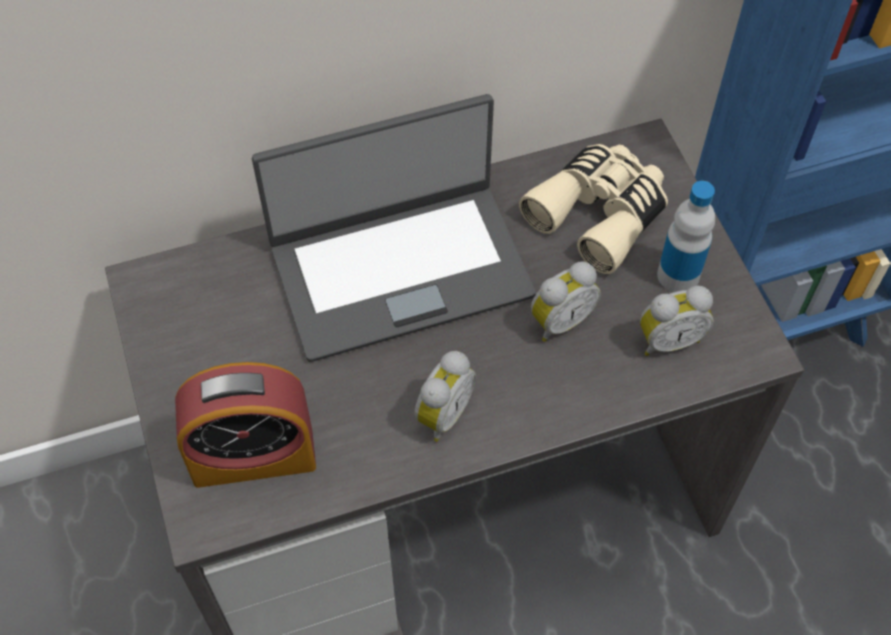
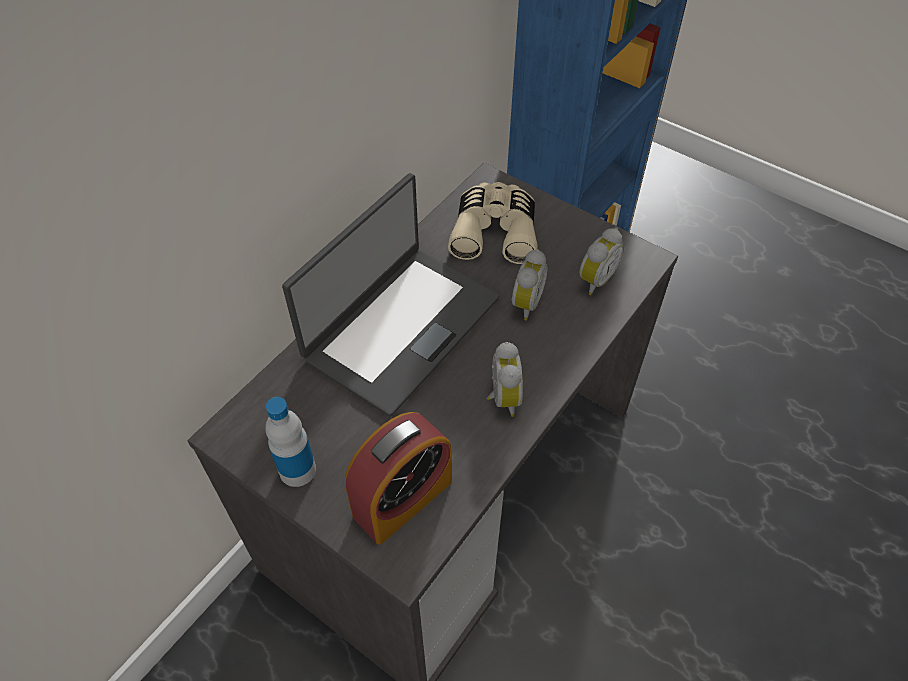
camera: 35 degrees left, 5 degrees down
bottle [657,181,715,292] -> bottle moved to [266,397,316,487]

